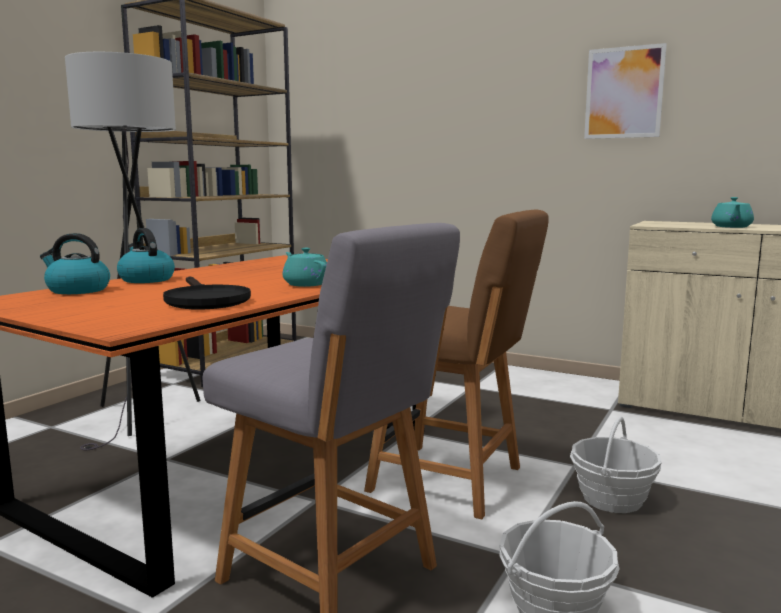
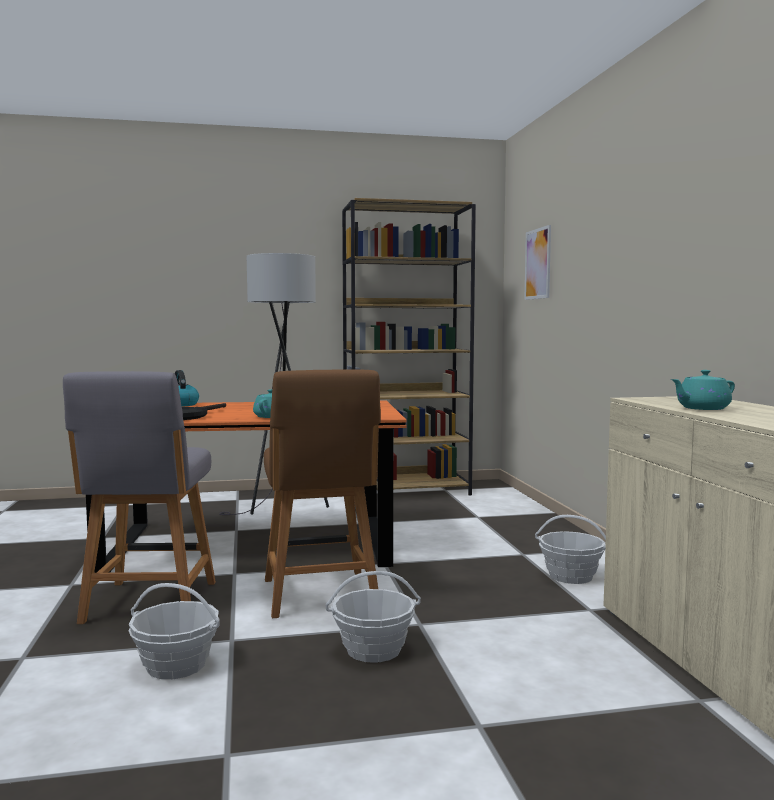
camera: 50 degrees right, 5 degrees down
kettle [117,228,175,283] -> none
picture [584,43,667,139] -> picture moved to [524,225,551,300]
none -> basket [535,515,606,584]

